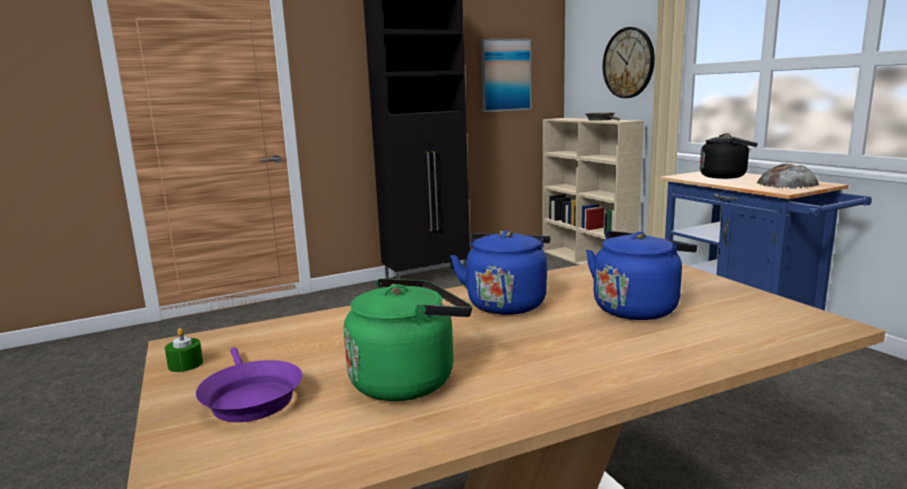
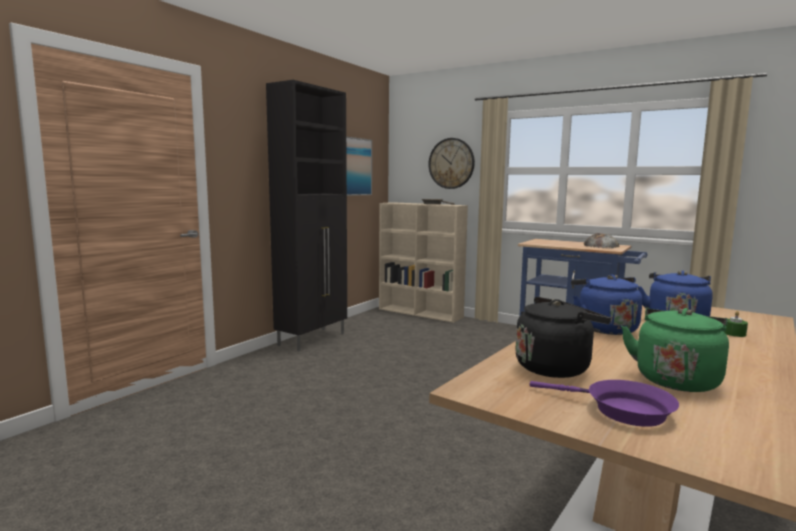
camera: 30 degrees left, 5 degrees down
green candle [165,328,203,372] -> green candle moved to [724,311,748,337]
black kettle [700,134,758,179] -> black kettle moved to [515,297,611,378]

